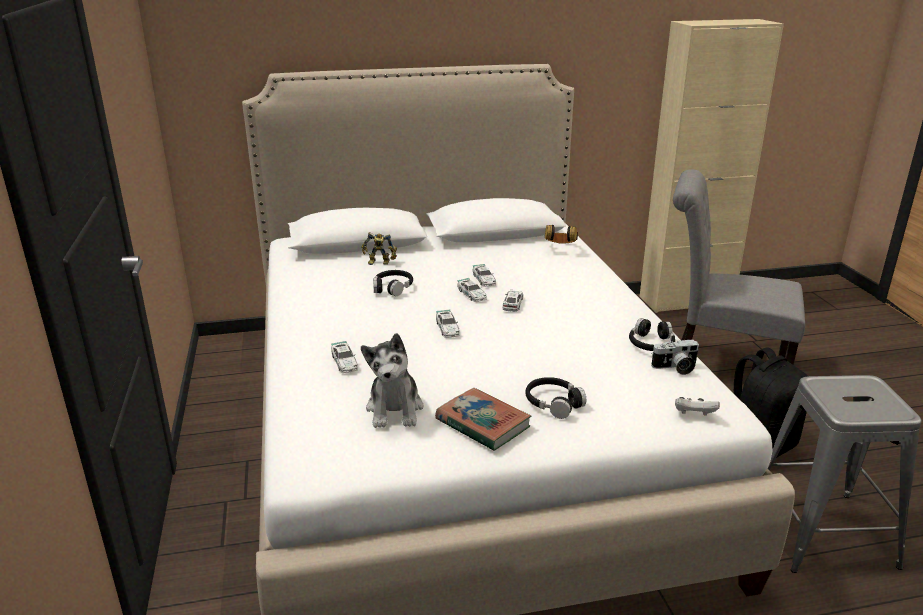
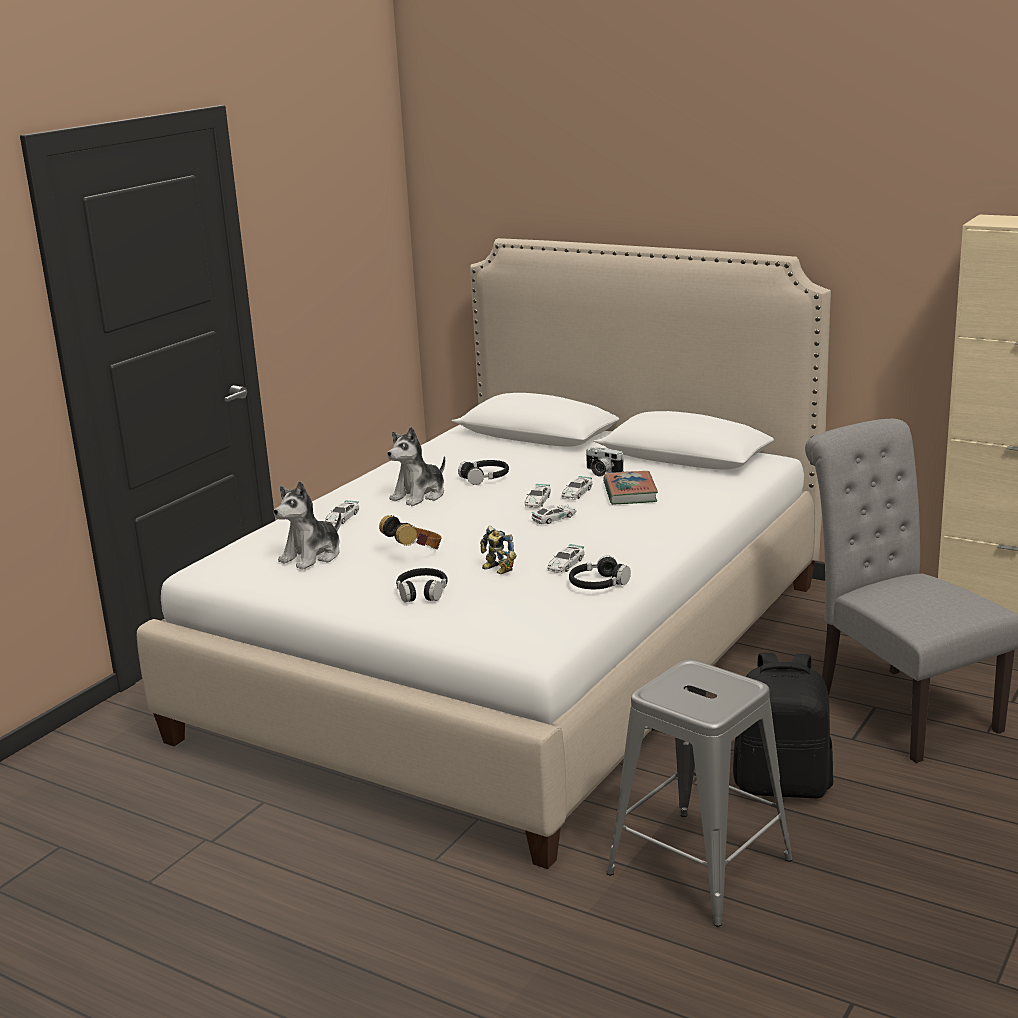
camera: 45 degrees right, 5 degrees down
toy robot [361,232,397,265] -> toy robot moved to [480,526,516,574]
book [435,388,531,451] -> book moved to [603,471,658,505]
toy car [436,310,460,338] -> toy car moved to [547,544,585,573]
headphones [545,225,578,244] -> headphones moved to [379,515,442,549]
camera [651,340,699,375] -> camera moved to [586,448,624,477]
white game controller [675,397,720,416] -> none
none -> plush toy [387,427,445,506]

